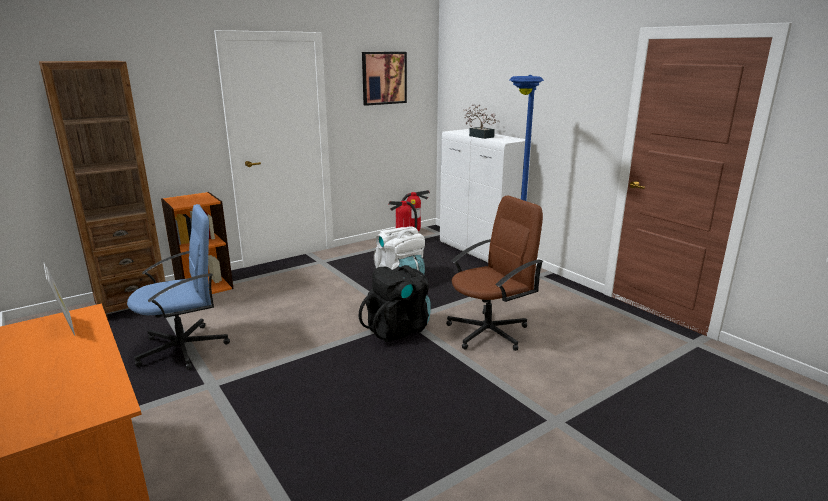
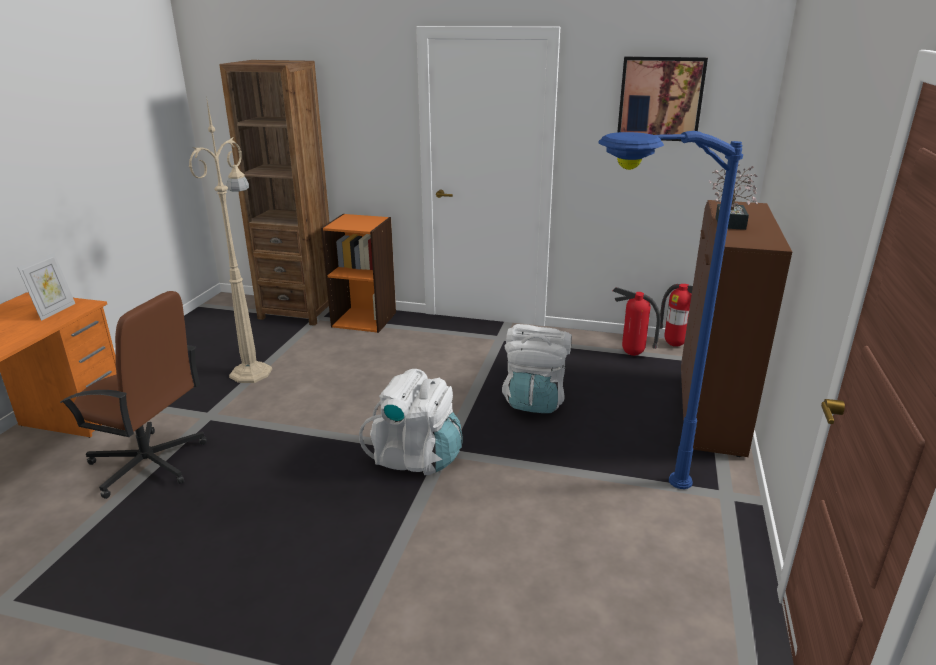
camera: 50 degrees right, 5 degrees up
blue office chair [127,204,230,370] -> beige floor lamp [189,96,272,383]
black backpack [359,265,431,342] -> white backpack [359,369,463,475]
white cabinet [440,129,532,262] -> brown cabinet [681,200,792,457]
brown office chair [446,196,543,351] -> brown office chair moved to [60,291,207,499]

